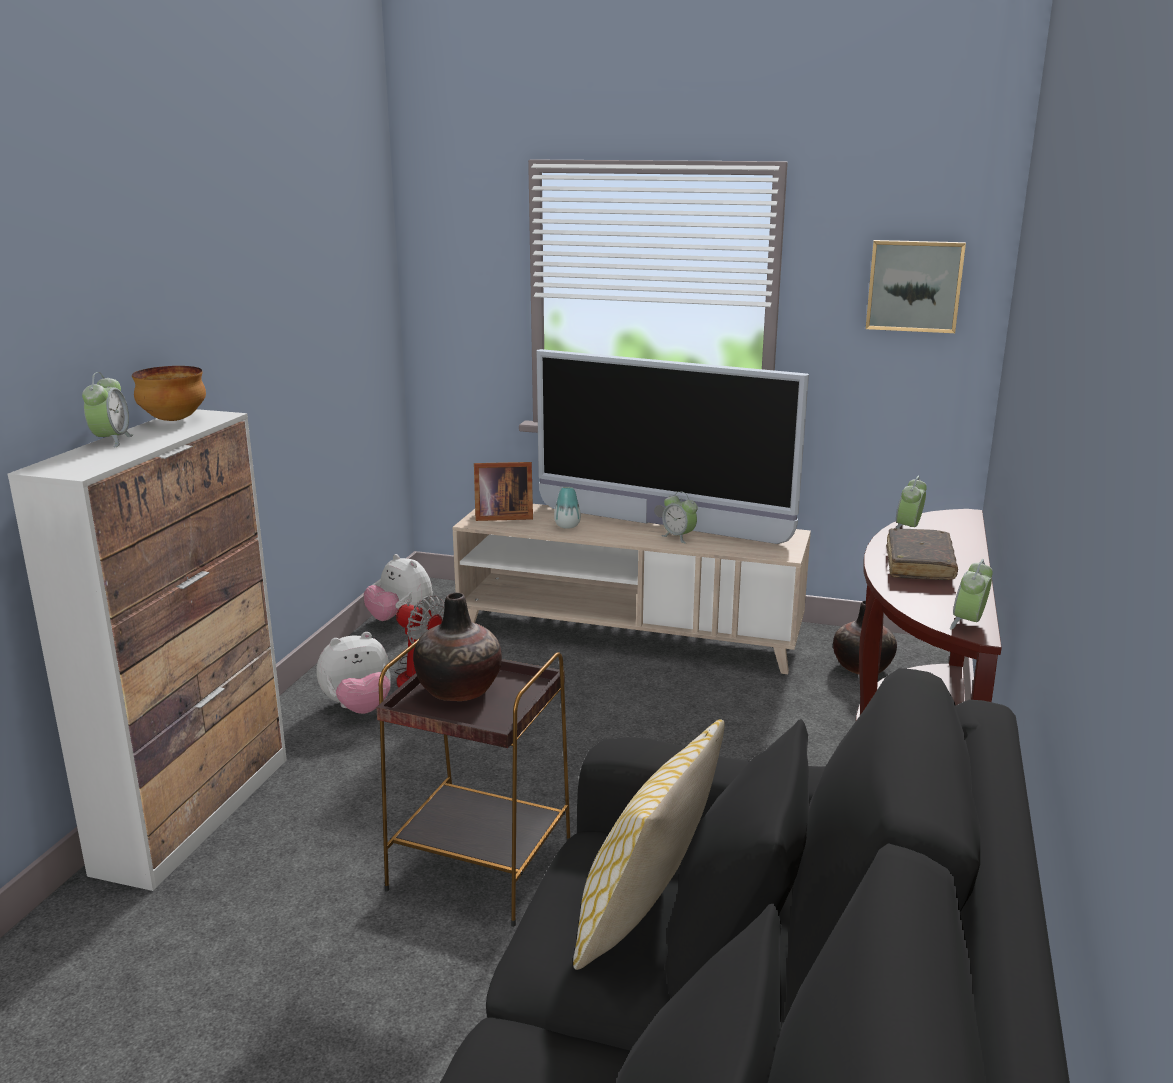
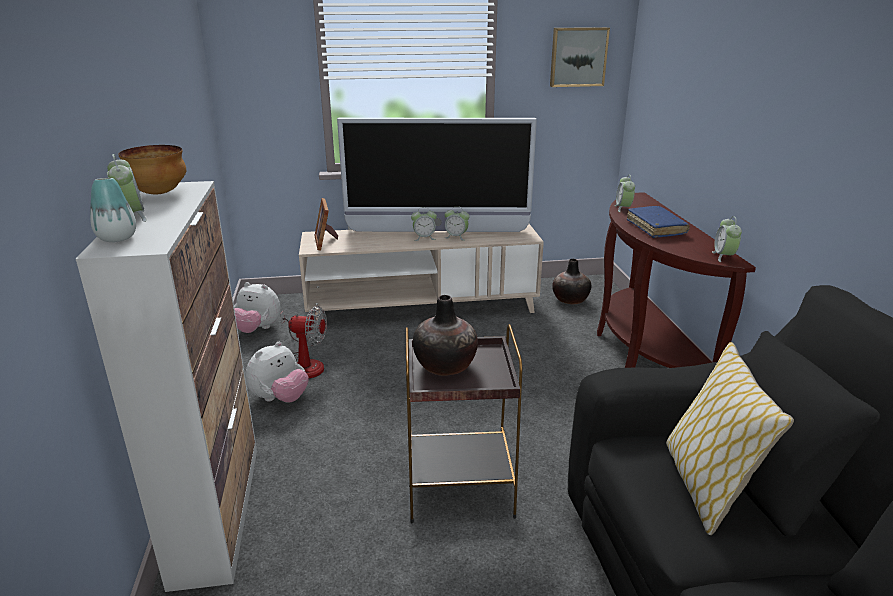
camera: 25 degrees left, 5 degrees up
picture frame [474,462,533,521] -> picture frame turned 105 degrees clockwise [314,198,338,250]
vase [554,487,581,529] -> vase moved to [90,178,136,242]
brown book [886,528,958,580] -> blue book [627,206,690,238]
none -> alarm clock [411,207,437,241]

